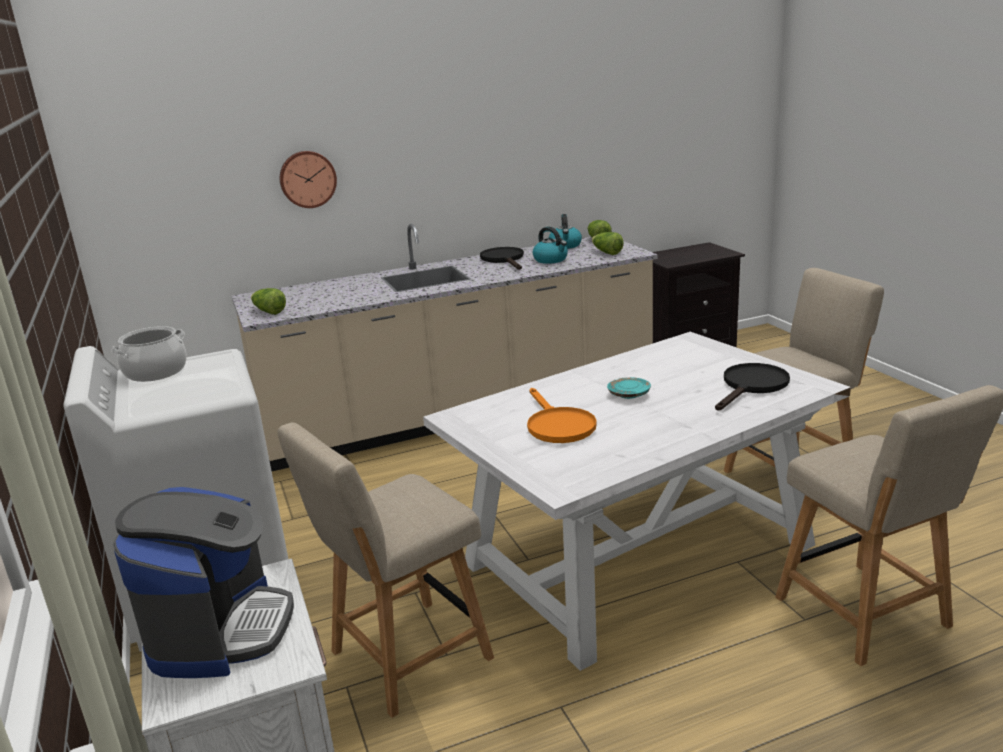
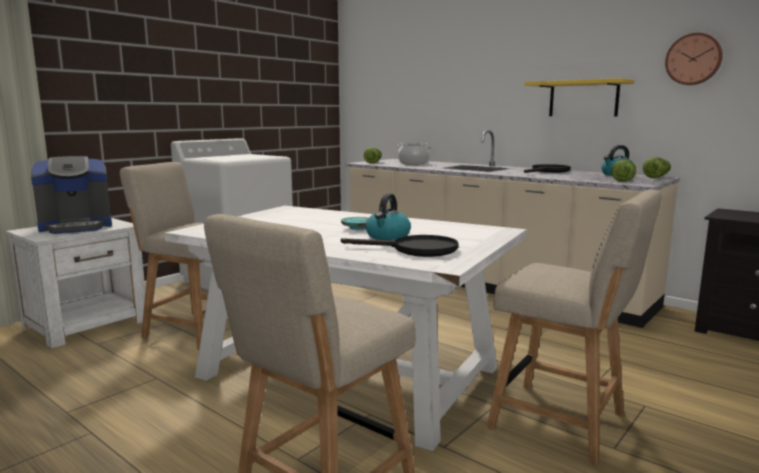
camera: 60 degrees right, 10 degrees down
cooking pot [111,326,187,382] -> cooking pot moved to [397,143,431,164]
wall clock [280,151,337,208] -> wall clock moved to [665,33,723,85]
orange frying pan [527,388,597,443] -> none
kettle [533,227,568,264] -> kettle moved to [366,194,411,240]
none -> yellow shelf [525,78,634,116]

